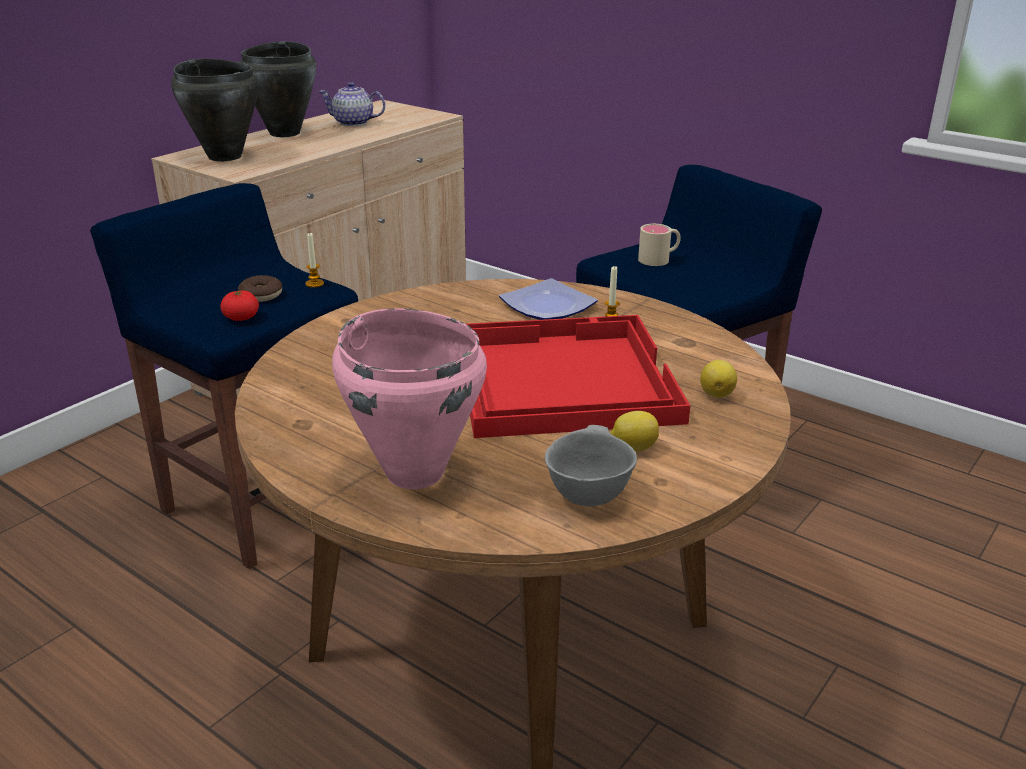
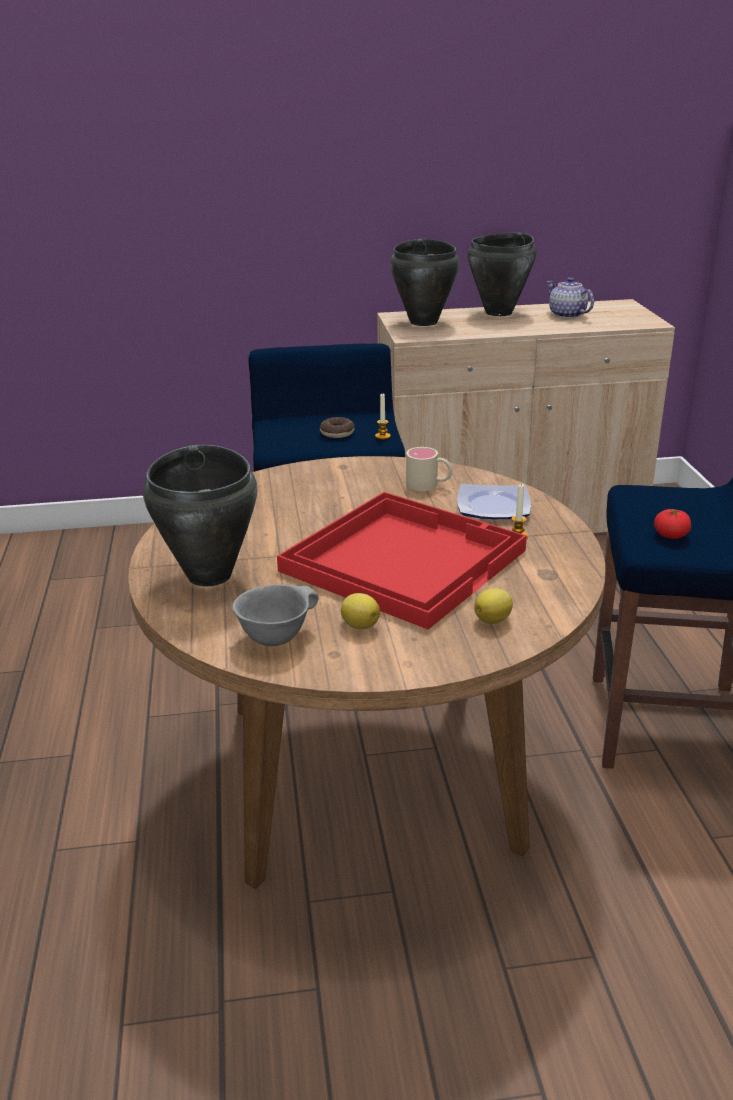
camera: 45 degrees right, 0 degrees up
tomato [220,290,259,321] -> tomato moved to [654,509,691,539]
pink cooking pot [332,308,487,489] -> black cooking pot [143,445,257,586]
beige mug [638,224,681,266] -> beige mug moved to [406,447,453,491]

